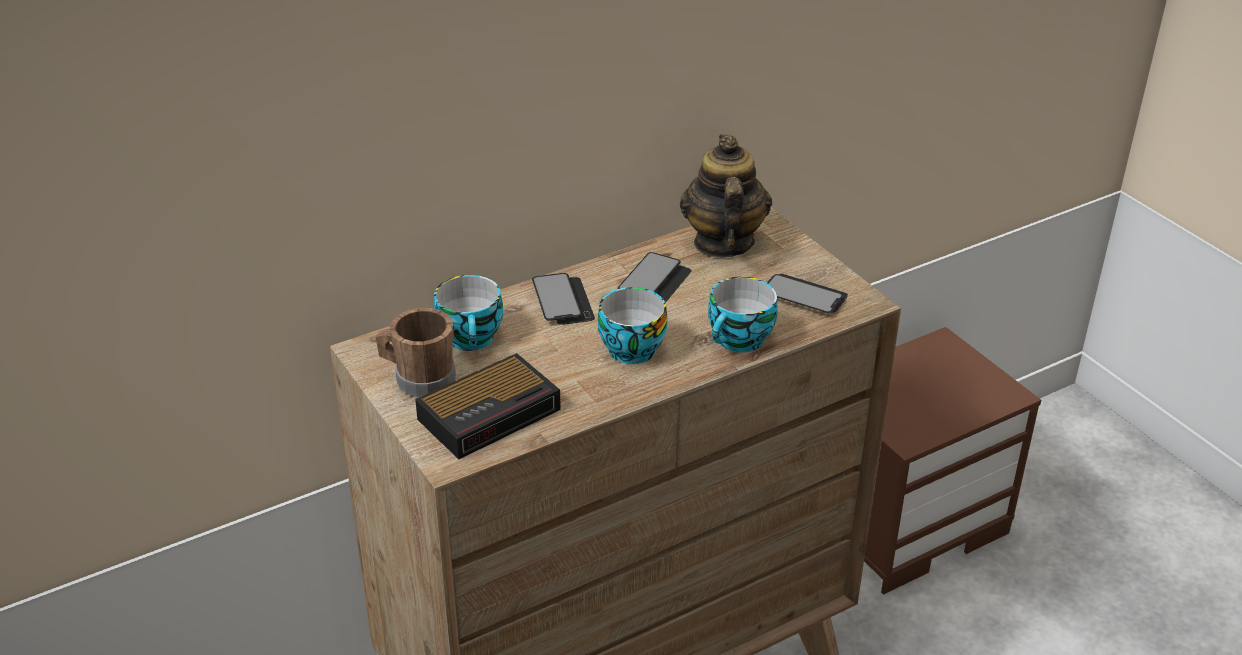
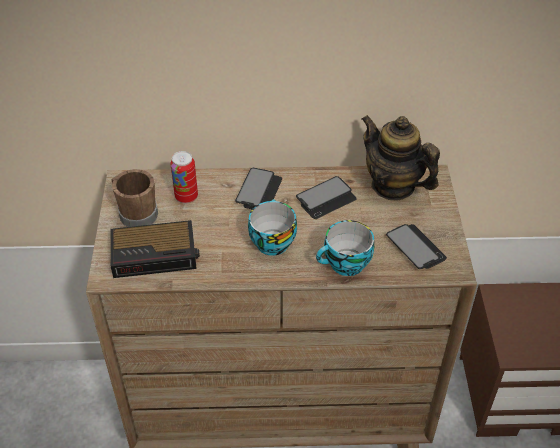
camera: 30 degrees right, 10 degrees up
cup [433,275,503,351] -> can [171,151,198,203]
teapot [680,134,772,258] -> teapot turned 75 degrees counterclockwise [362,115,440,201]

